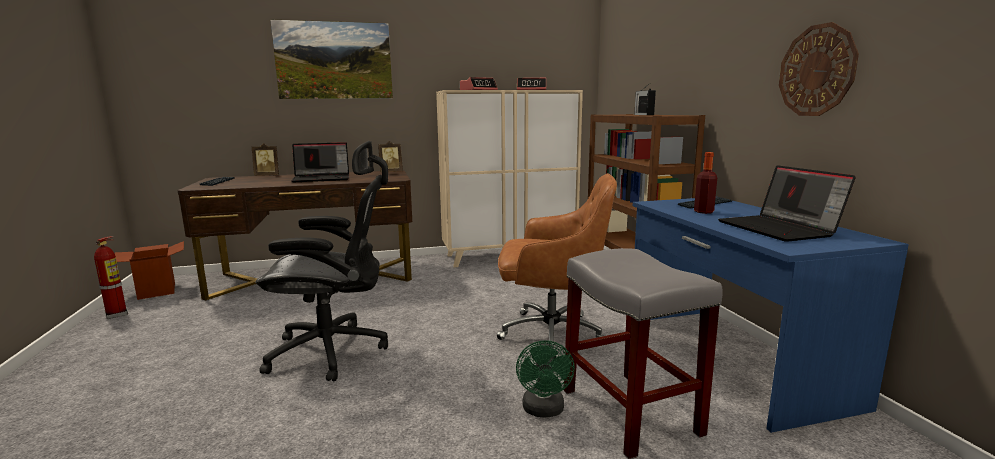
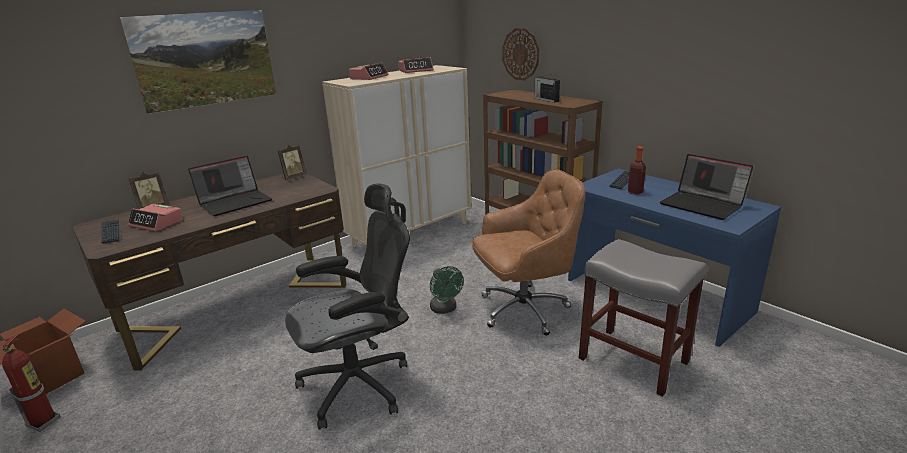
camera: 25 degrees left, 10 degrees up
green fan [516,340,575,417] -> green fan moved to [430,266,464,314]
wall clock [779,22,859,116] -> wall clock moved to [502,28,539,80]
none -> alarm clock [128,204,183,231]

